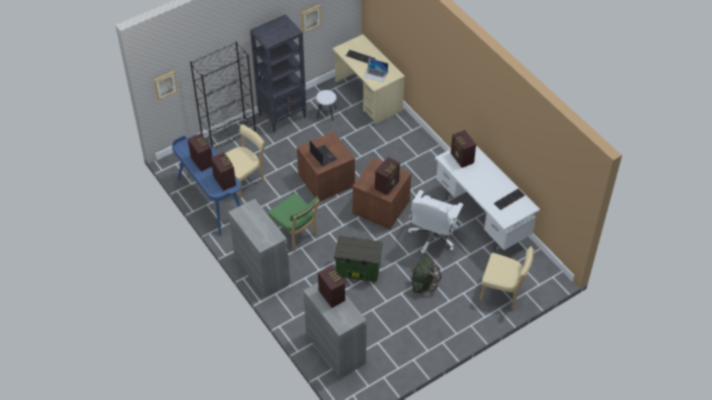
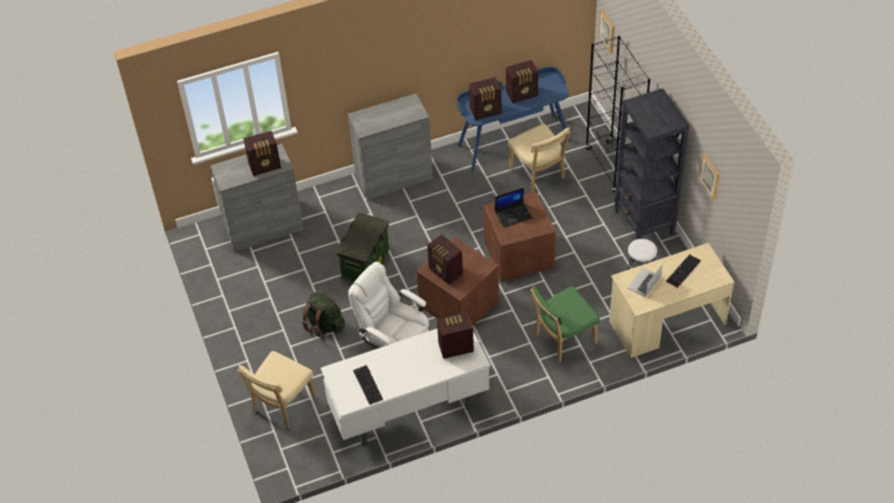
camera: 105 degrees right, 0 degrees up
green chair [268,193,319,251] -> green chair moved to [530,285,600,363]

